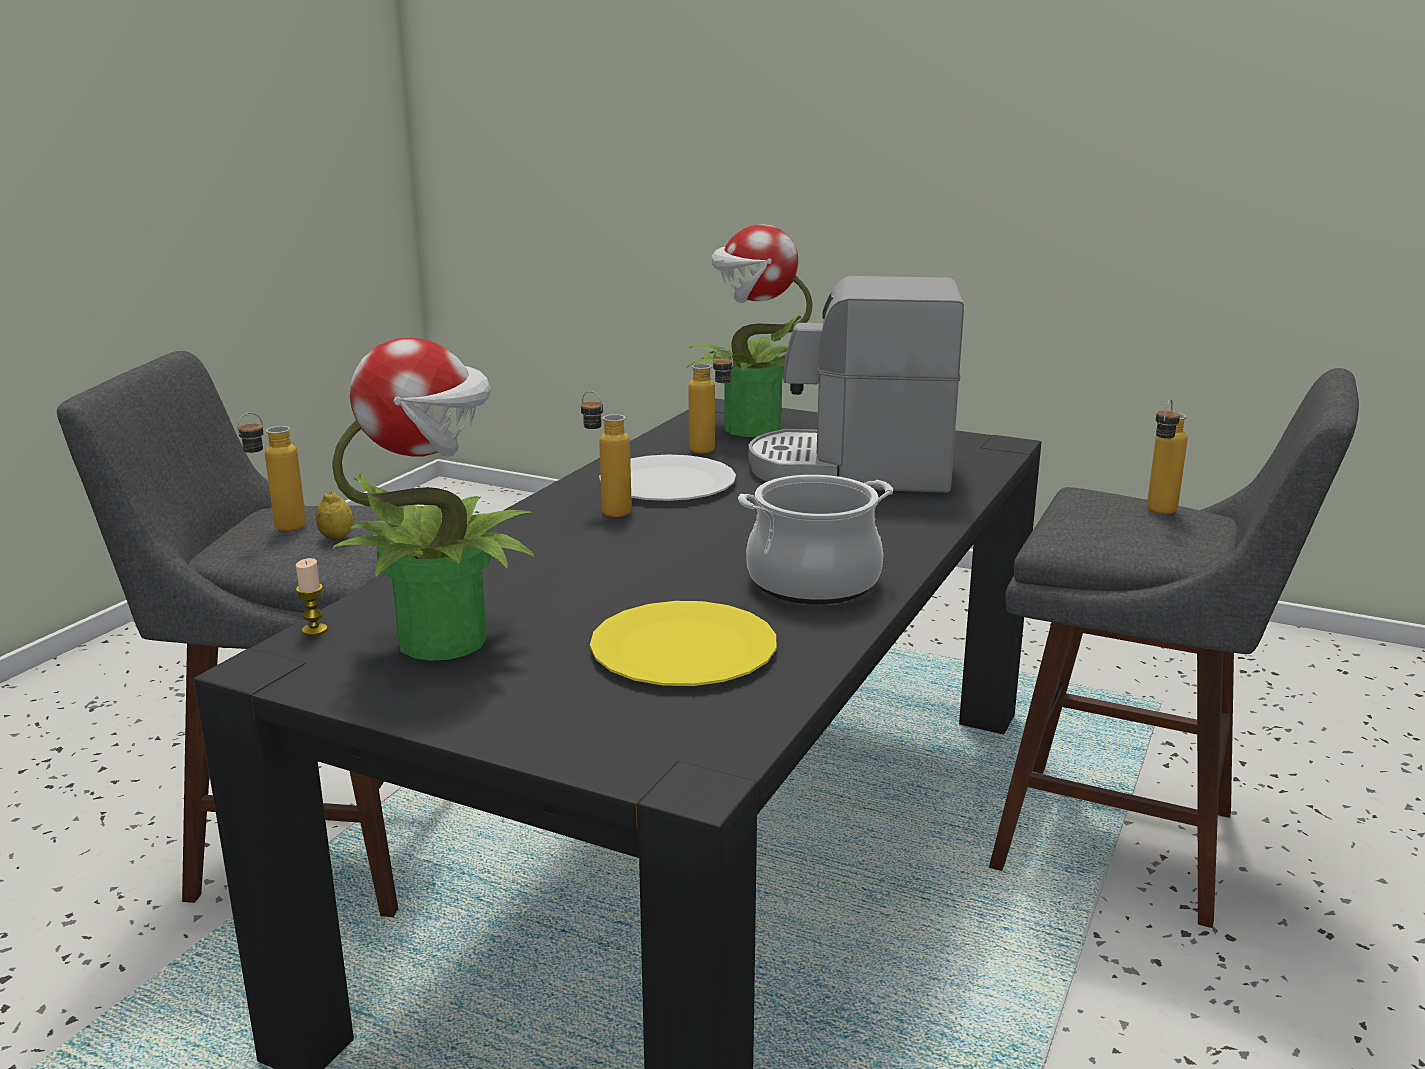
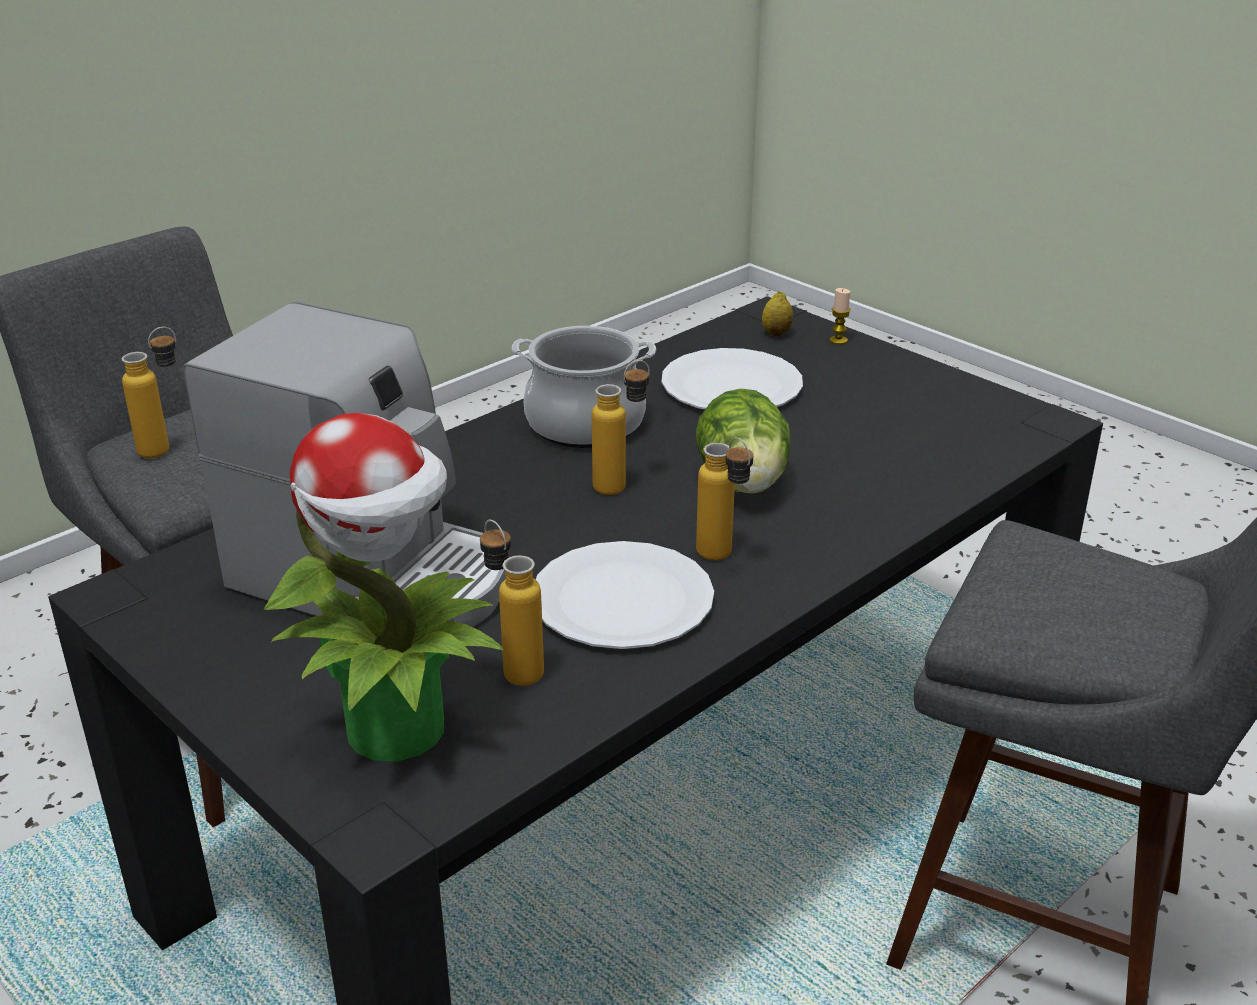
camera: 160 degrees left, 10 degrees up
bottle [237,412,306,531] -> bottle moved to [592,360,650,495]
candle [296,558,328,636] -> candle moved to [829,288,851,345]
lemon [316,491,353,540] -> lemon moved to [762,292,793,336]
potted plant [332,338,534,661] -> none
yellow plate [590,601,777,686] -> white plate [661,348,803,410]
none -> lettuce [696,388,791,494]

